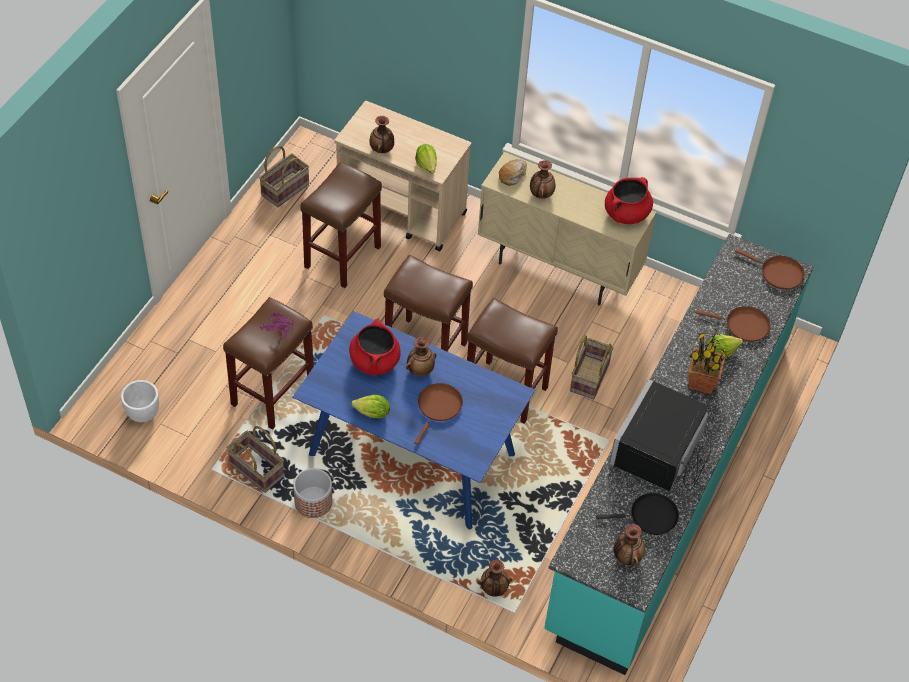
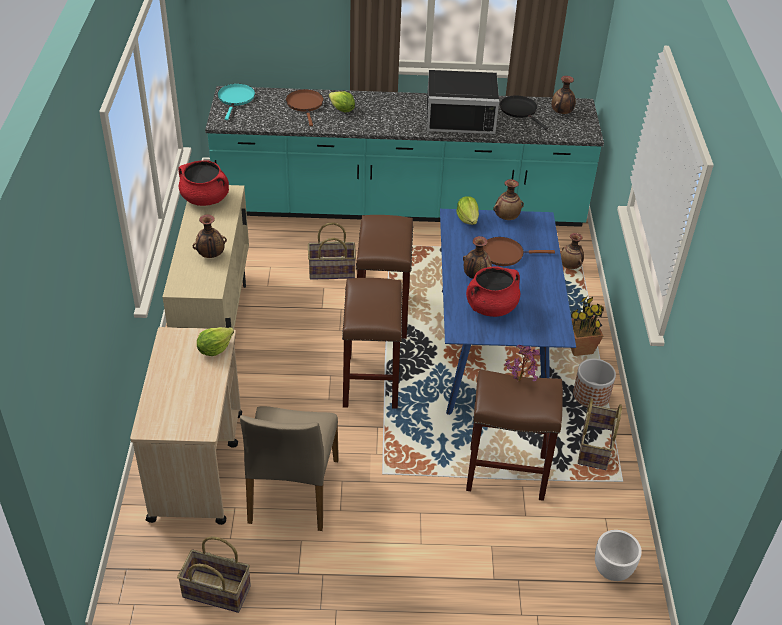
camera: 115 degrees left, 10 degrees down
brown stool [300,162,382,288] -> beige chair [240,406,339,531]
lettuce [351,395,390,419] -> lettuce moved to [456,196,479,225]
vase [369,116,394,153] -> vase moved to [493,179,524,220]
bread [499,159,527,186] -> none
potted plant [688,328,728,394] -> potted plant moved to [571,297,604,356]
brown frying pan [735,249,805,290] -> turquoise frying pan [217,84,255,120]

